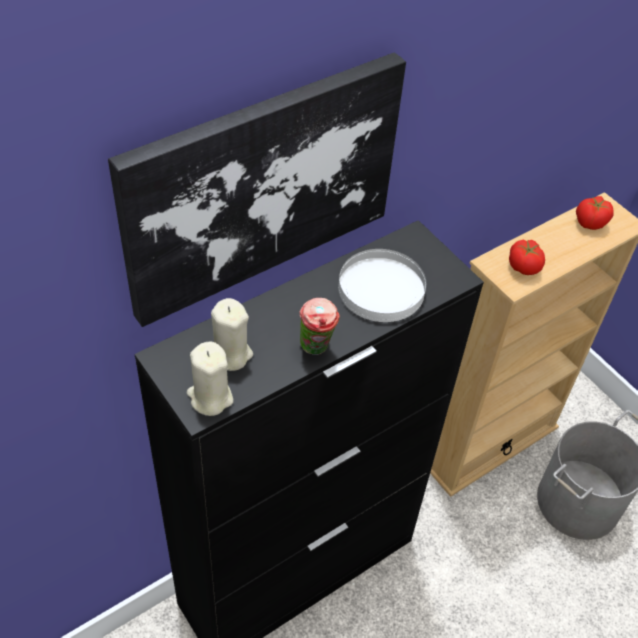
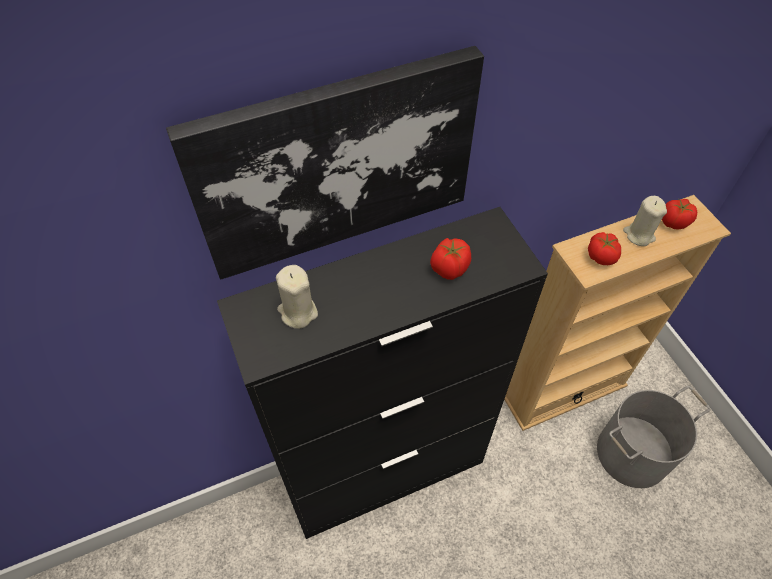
camera: 15 degrees right, 5 degrees up
beige candle [187,341,233,416] -> beige candle moved to [623,196,667,246]
cup [299,298,340,355] -> none
white plate [338,249,426,322] -> tomato [430,238,471,280]

